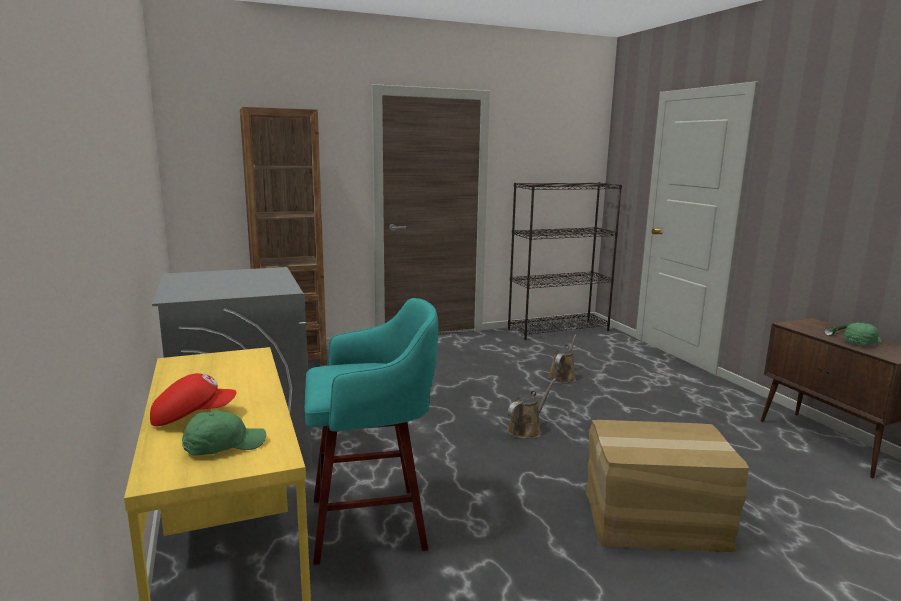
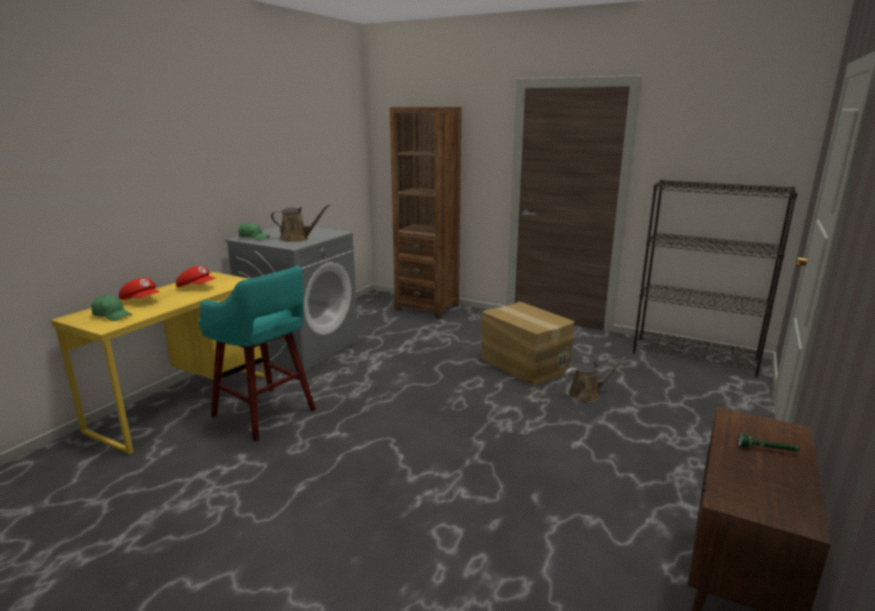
camera: 50 degrees right, 5 degrees up
brown watering can [507,378,556,439] -> brown watering can moved to [271,204,330,242]
cardboard box [586,420,749,552] -> cardboard box moved to [481,302,575,385]
green cap [844,322,882,345] -> green cap moved to [239,222,270,240]
none -> red cap [176,266,215,287]

